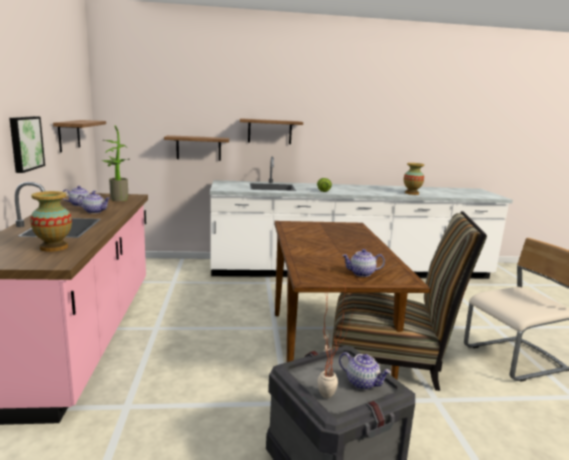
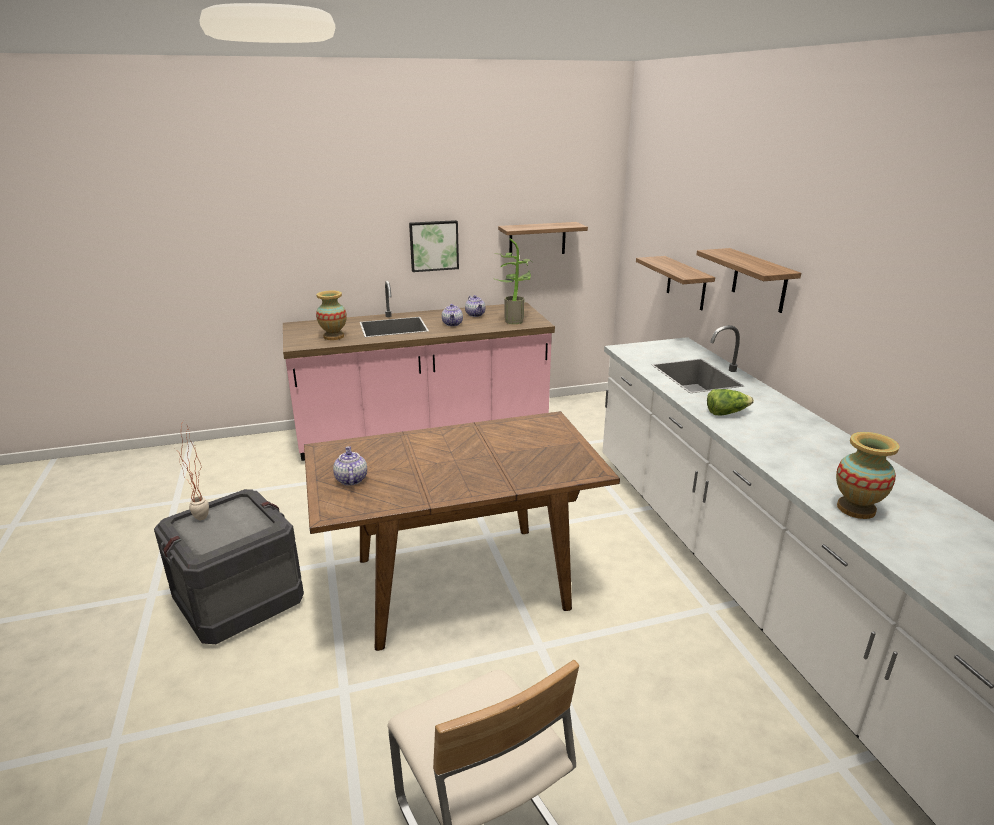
camera: 80 degrees right, 10 degrees up
chair [332,211,487,391] -> none
teapot [339,352,391,390] -> none

